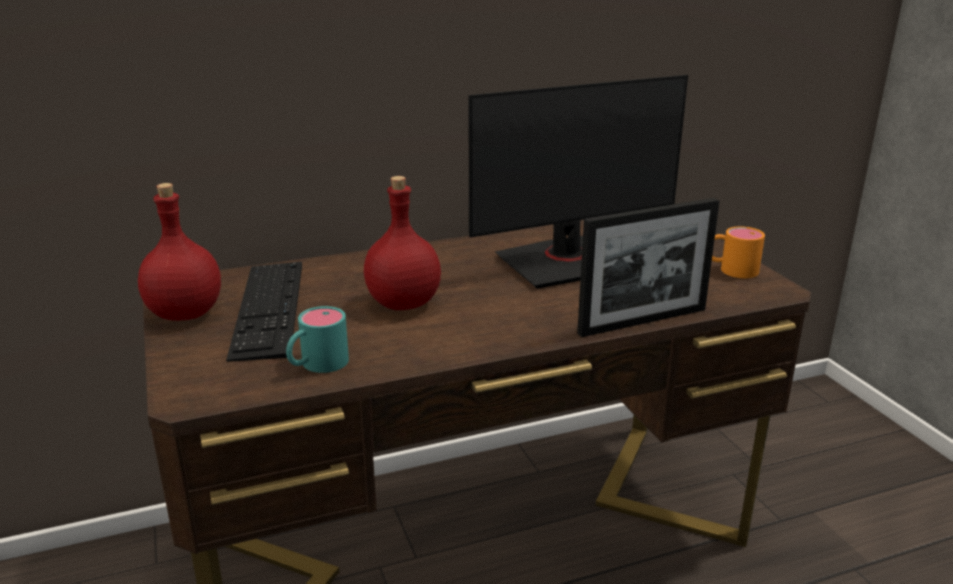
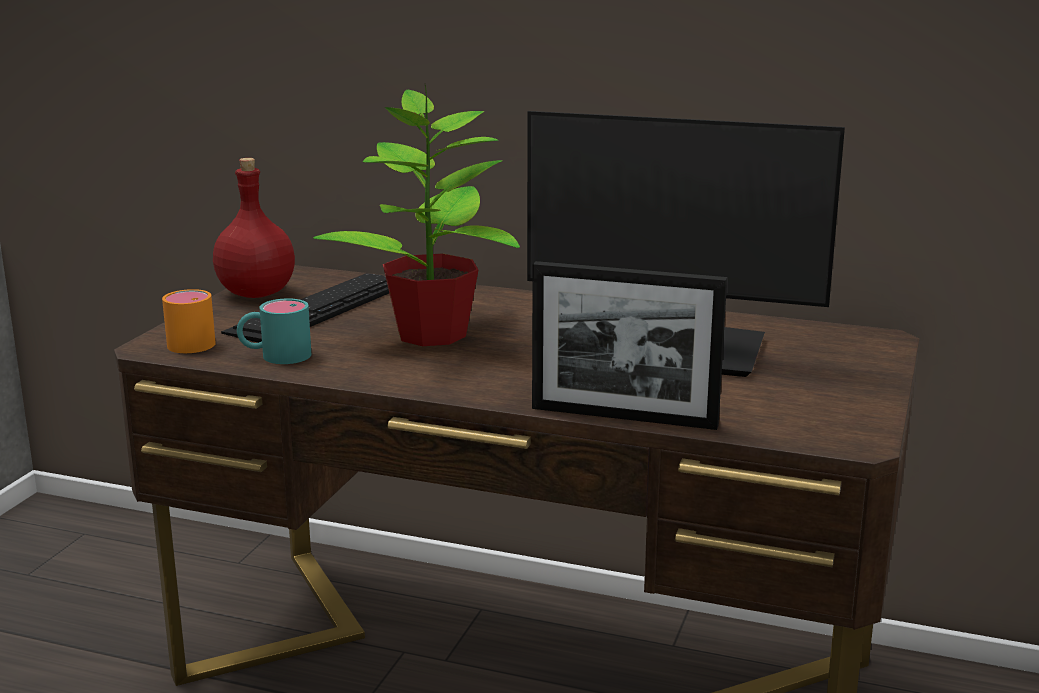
camera: 40 degrees right, 5 degrees down
red bottle [364,176,441,310] -> potted plant [313,85,520,346]
orange mug [712,227,765,278] -> orange mug moved to [162,289,216,353]

